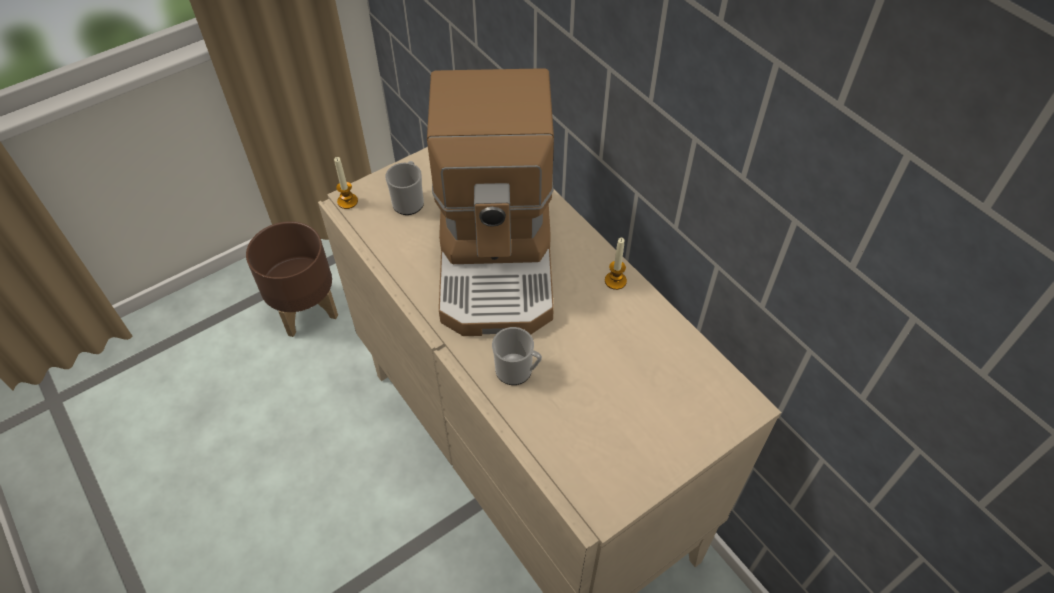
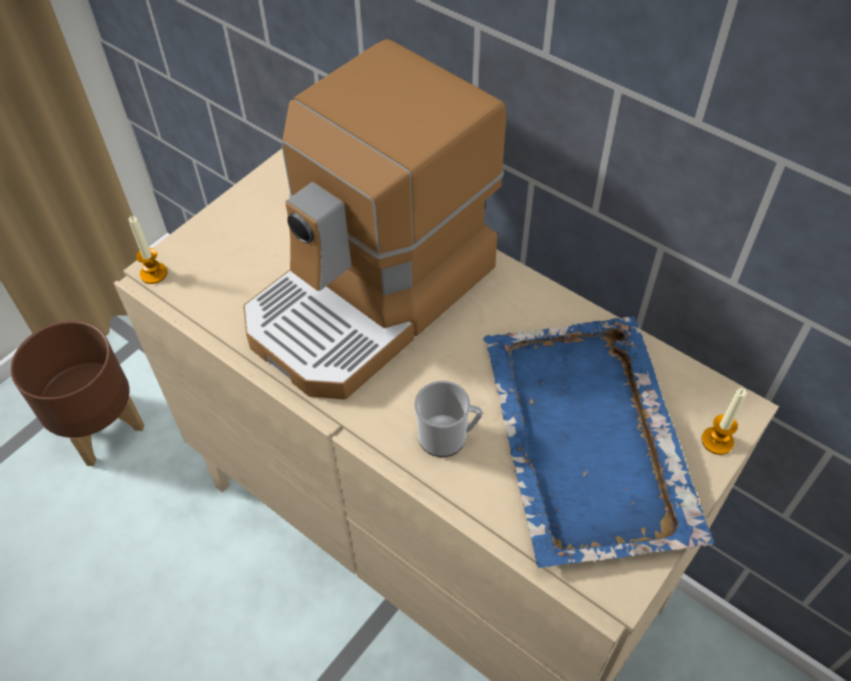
camera: 15 degrees left, 0 degrees up
mug [385,161,424,215] -> none
coffee machine [427,68,554,336] -> coffee machine turned 60 degrees clockwise [243,39,506,400]
candle [605,238,627,290] -> candle moved to [701,388,746,455]
none -> blue tray [483,316,714,568]

